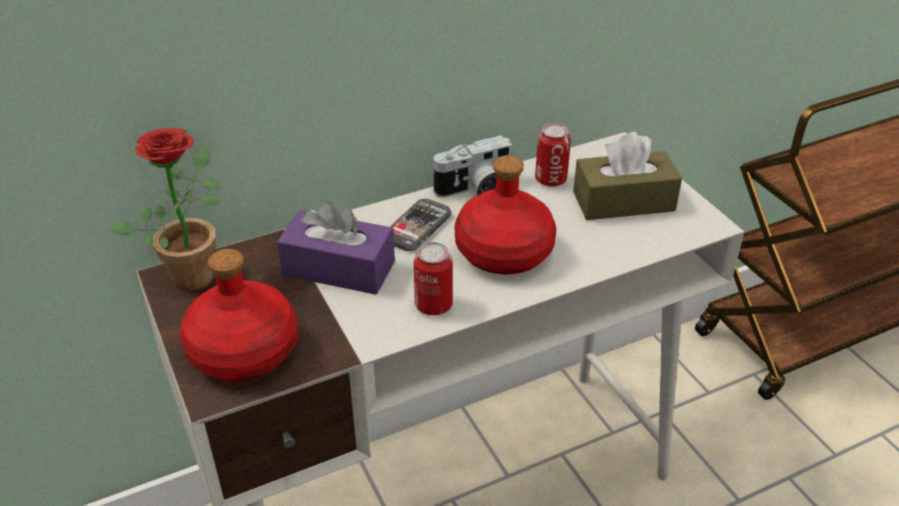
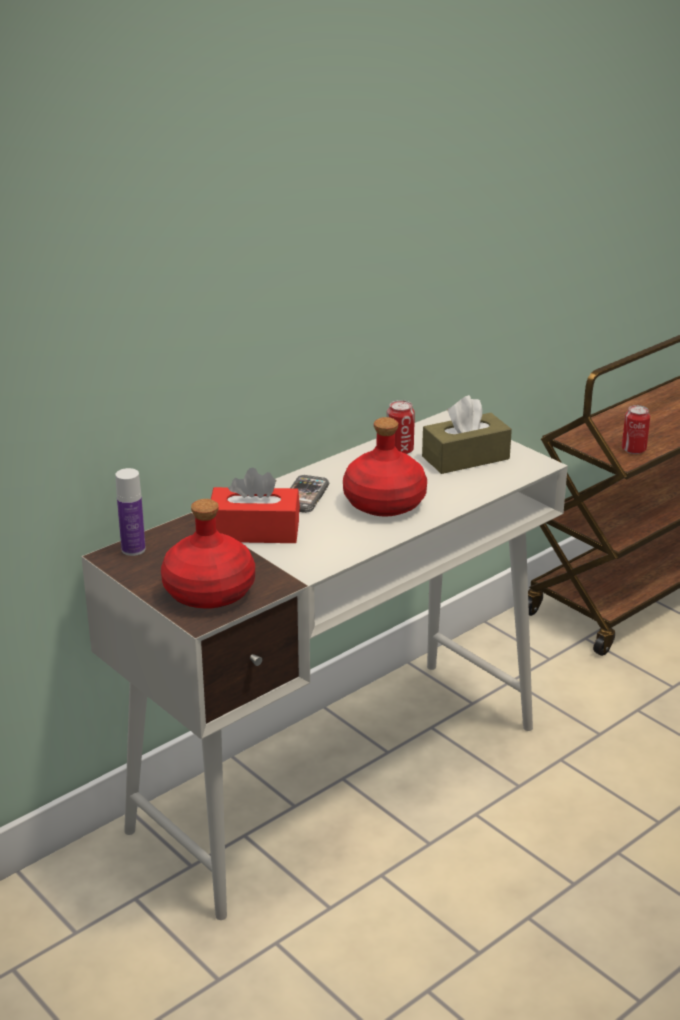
camera: 15 degrees left, 10 degrees down
potted plant [110,128,221,291] -> bottle [115,468,146,556]
purple tissue box [277,201,395,295] -> red tissue box [211,467,300,543]
can [414,242,453,315] -> can moved to [622,405,650,454]
camera [431,135,513,198] -> none

